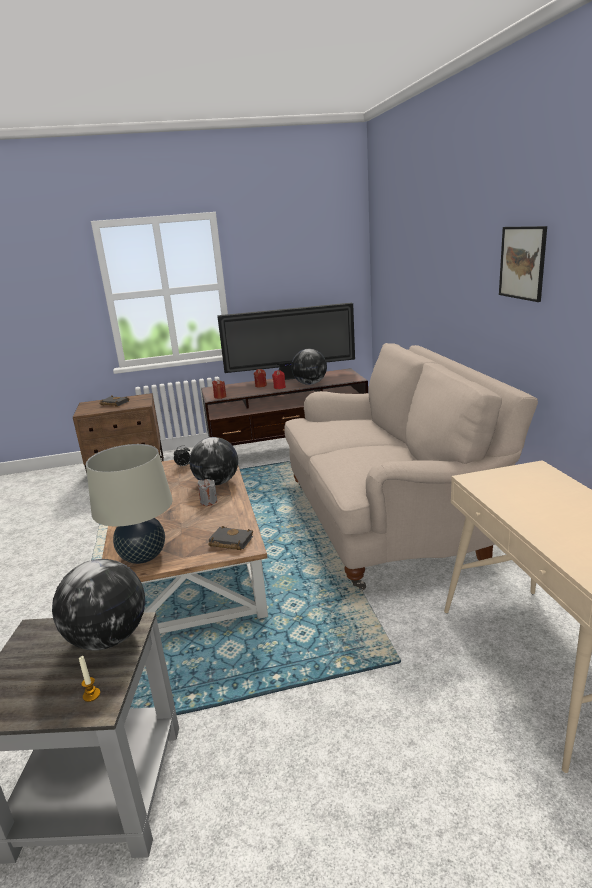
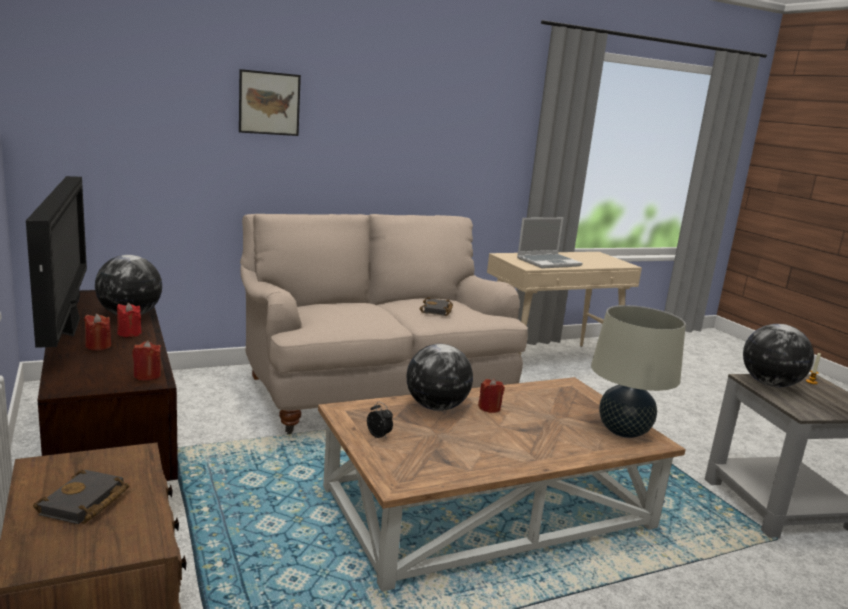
camera: 105 degrees left, 5 degrees down
grey candle [198,479,217,506] -> red candle [478,379,505,413]
black book [208,526,253,550] -> black book moved to [419,297,453,316]
picture [499,226,547,302] -> picture moved to [239,69,301,136]
none -> laptop [517,217,583,269]

